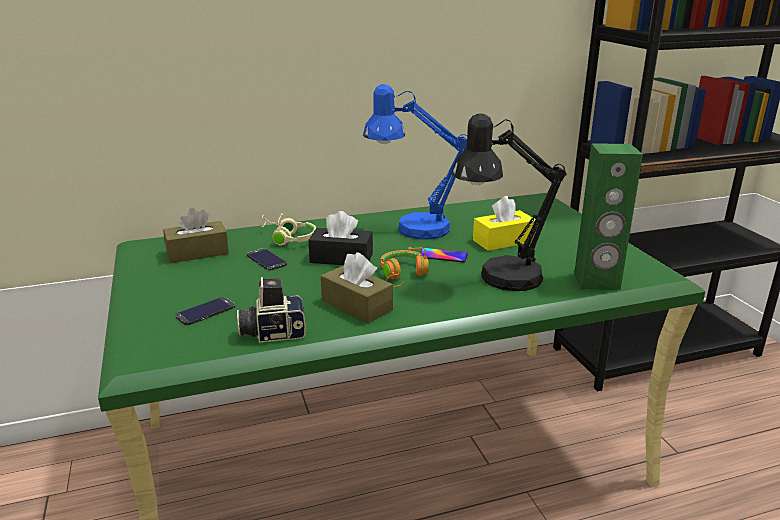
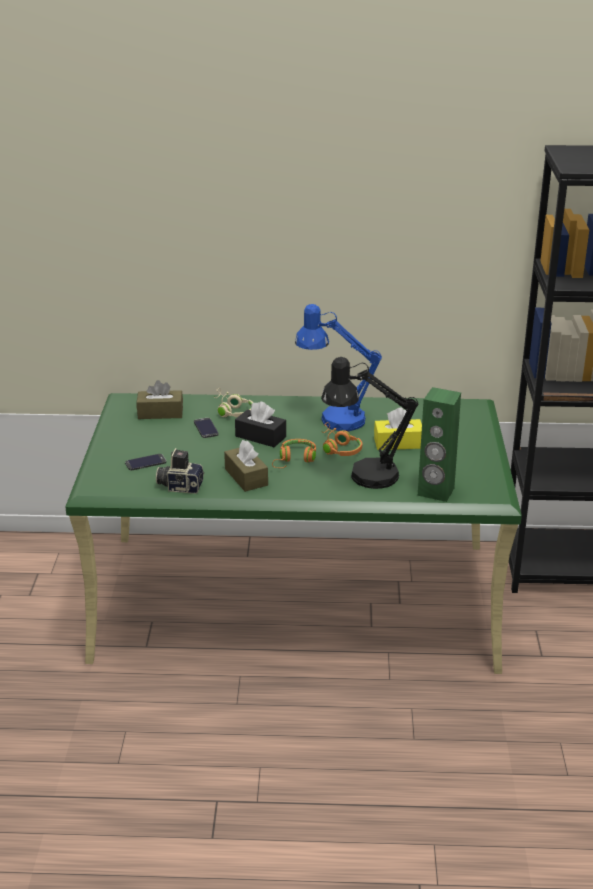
camera: 20 degrees right, 5 degrees up
phone [420,248,468,262] -> orange headphones [322,422,362,456]

